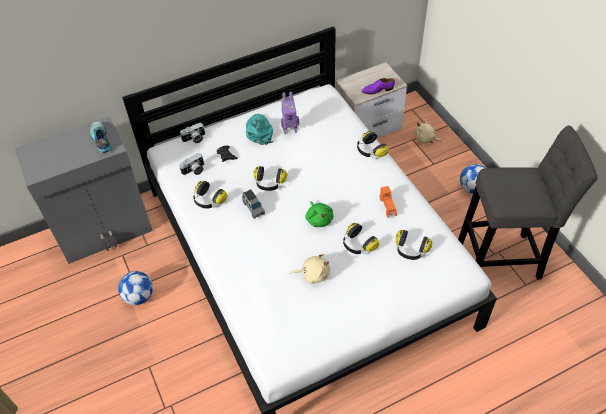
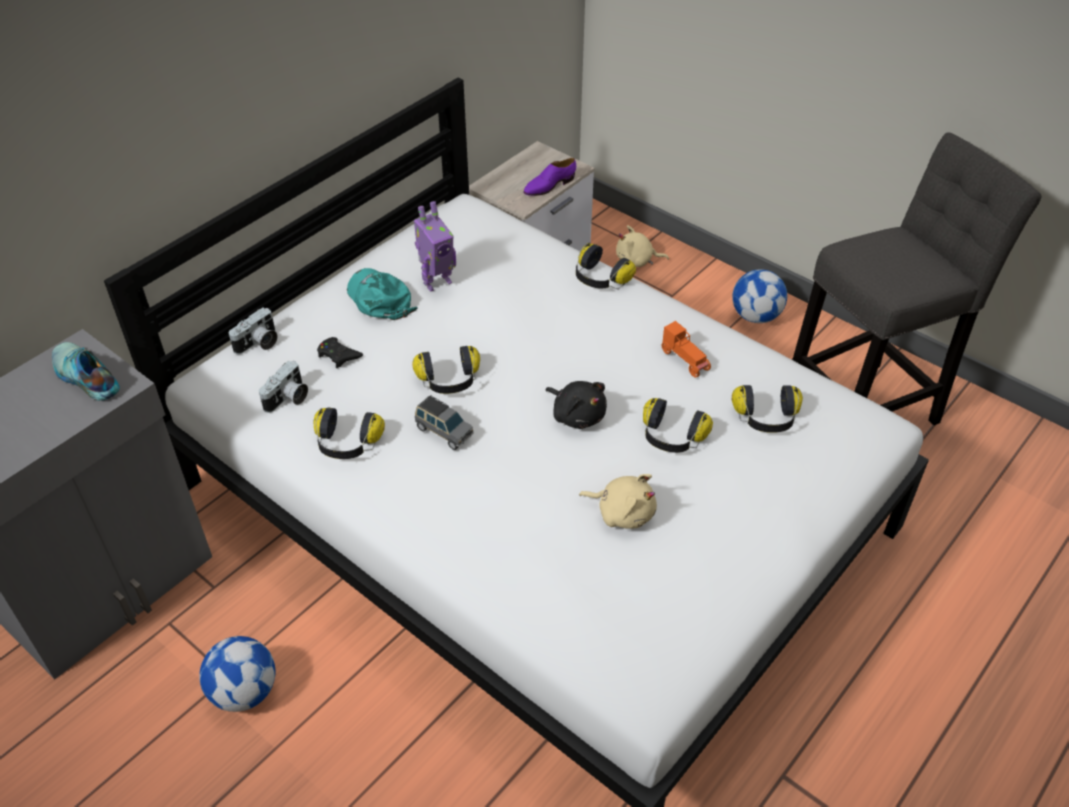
camera: 25 degrees left, 5 degrees down
beige plush toy [290,253,330,284] -> beige plush toy turned 45 degrees clockwise [579,474,657,529]
green plush toy [305,201,333,227] -> black plush toy [546,381,607,429]

